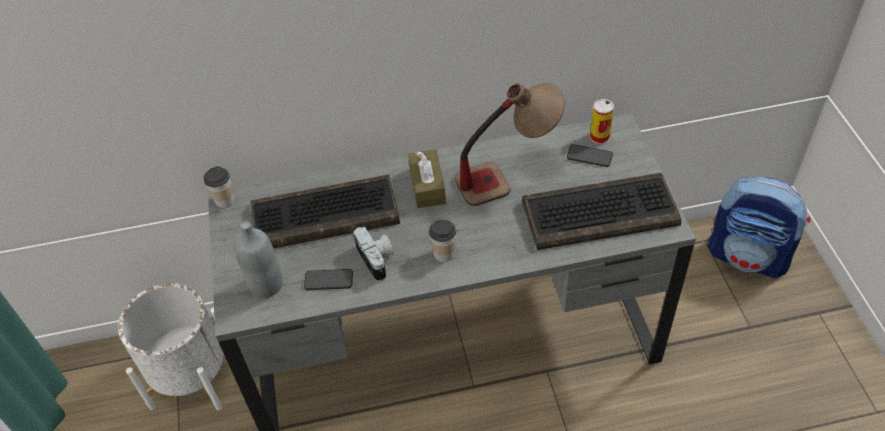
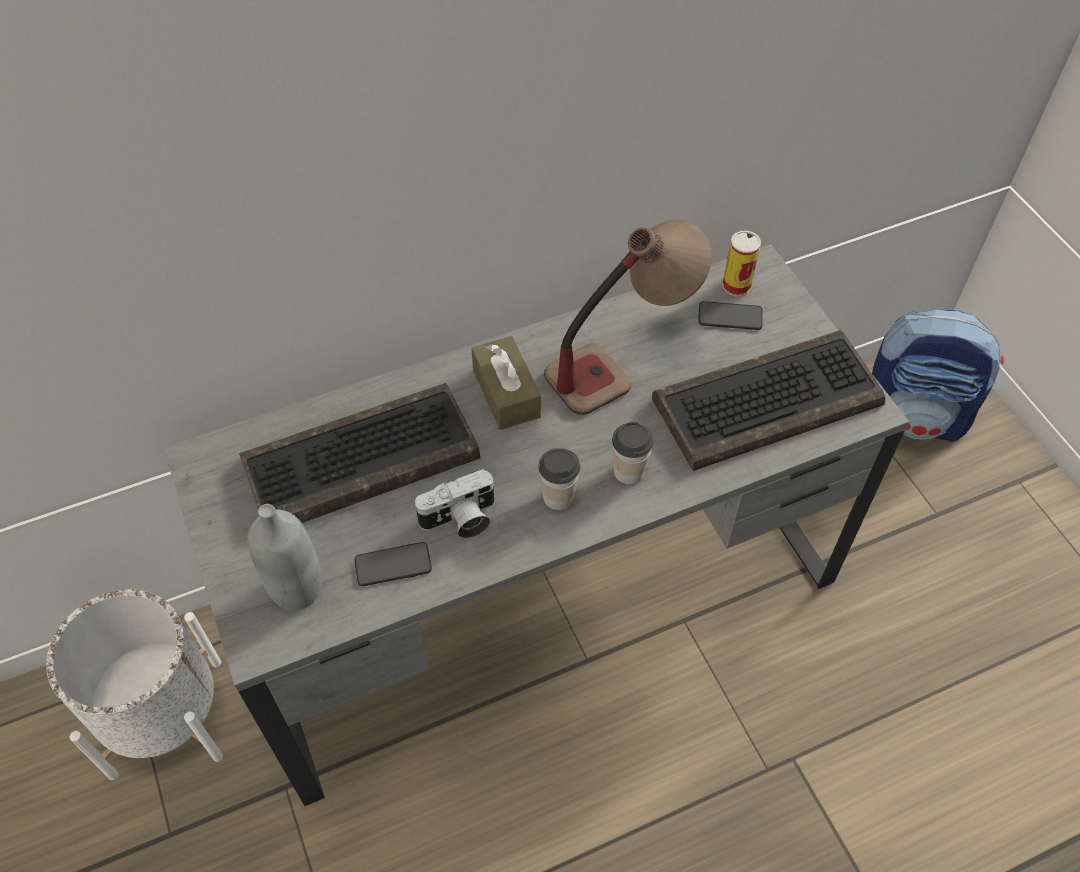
camera: 15 degrees left, 5 degrees up
cup [204,166,235,208] -> cup moved to [612,422,653,484]
camera [353,227,394,281] -> camera turned 105 degrees clockwise [414,469,495,538]

